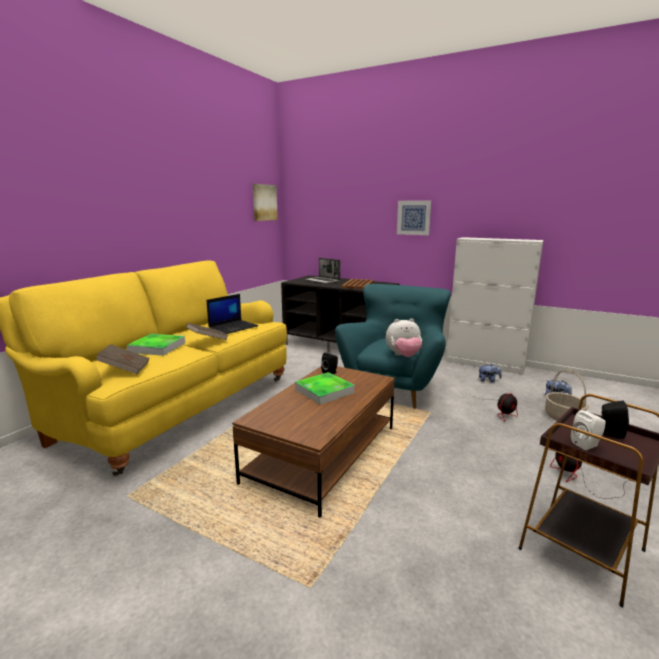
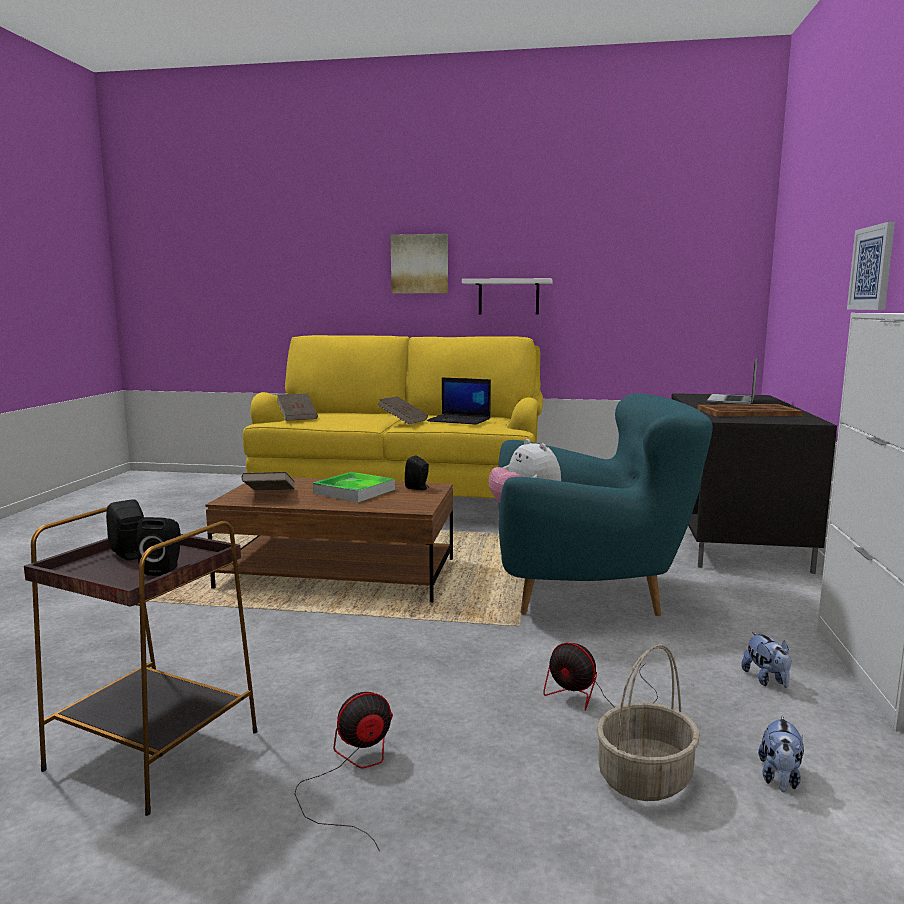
camera: 70 degrees right, 5 degrees down
tray [126,334,185,356] -> none
picture [253,184,278,221] -> picture moved to [391,234,448,293]
white speaker [571,410,606,450] -> black speaker [106,499,144,560]
none -> brown book [241,472,295,491]
none -> white shelf [462,278,552,315]

